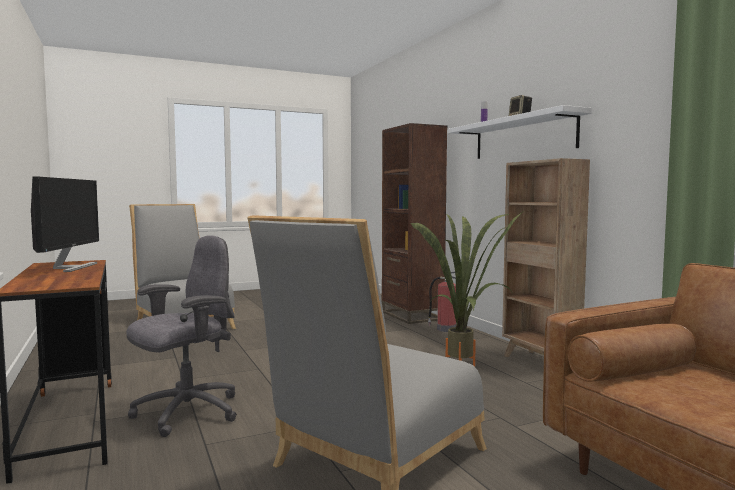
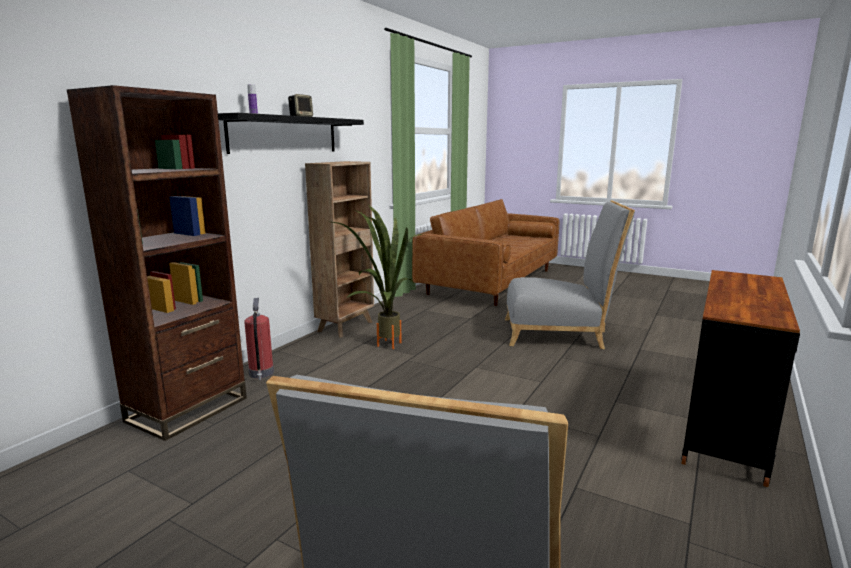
camera: 125 degrees left, 10 degrees up
monitor [31,177,99,272] -> none
grey office chair [126,235,237,437] -> none
white shelf [448,105,592,159] -> black shelf [218,113,364,154]

